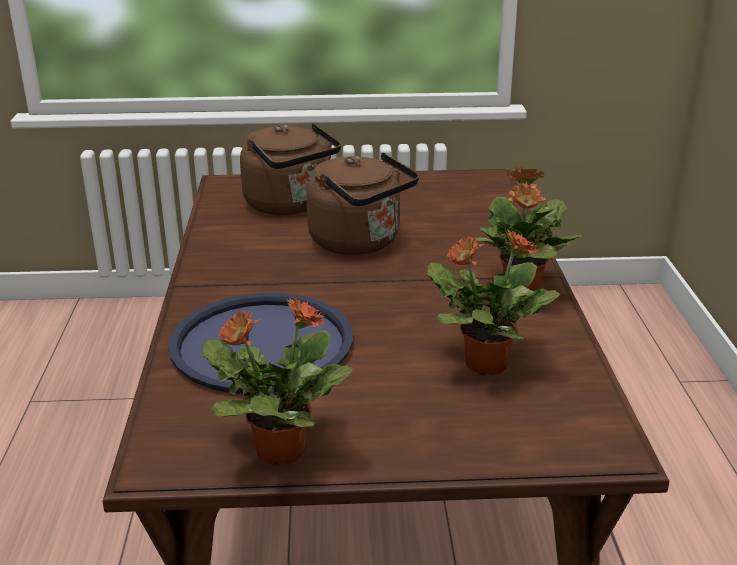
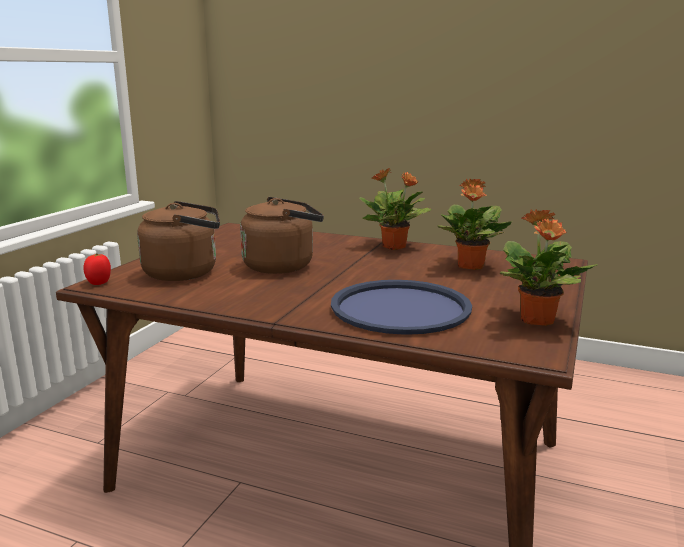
camera: 65 degrees left, 10 degrees down
none -> tomato [83,253,111,285]

